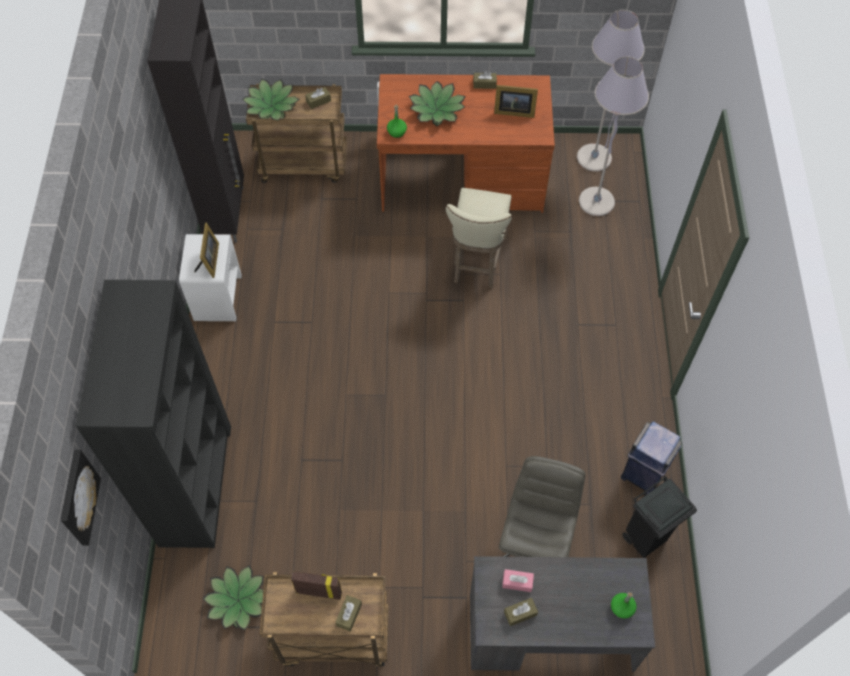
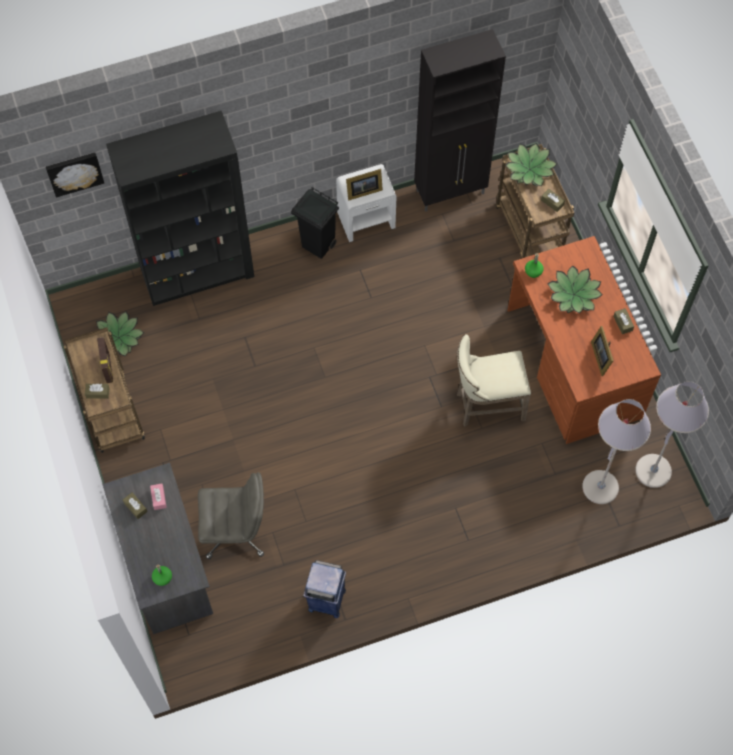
camera: 70 degrees right, 5 degrees up
black trash can [623,476,697,558] -> black trash can moved to [291,187,339,259]

